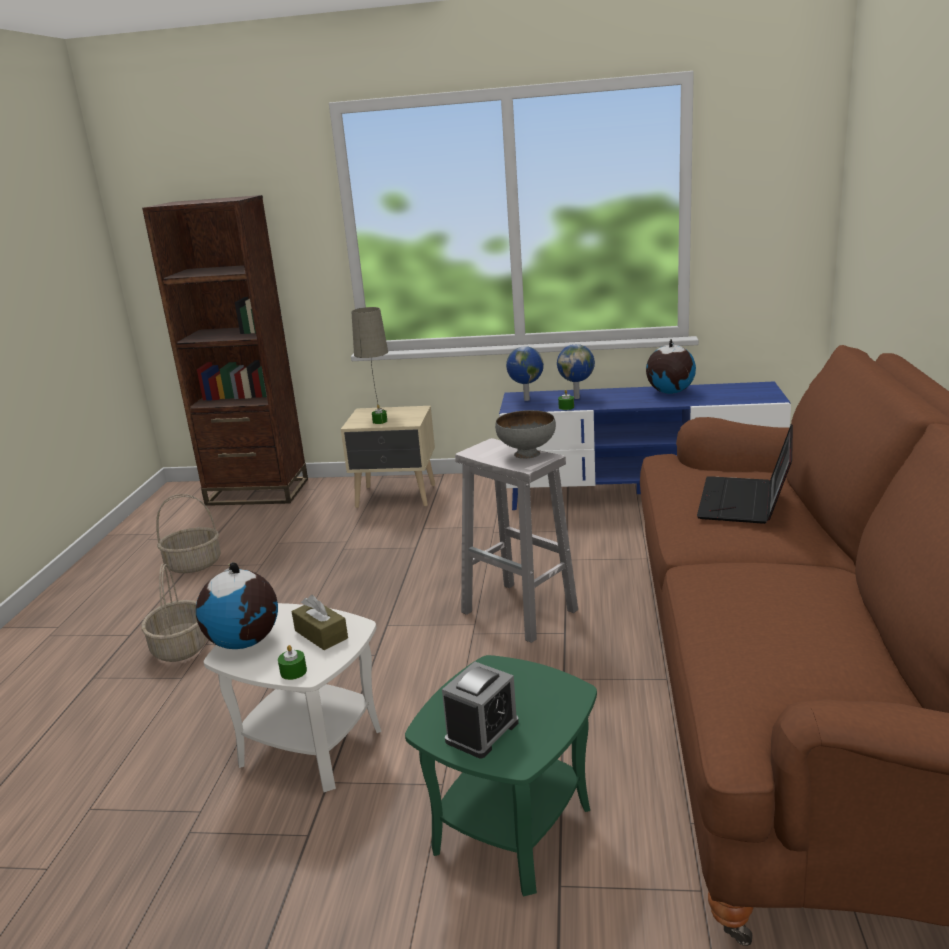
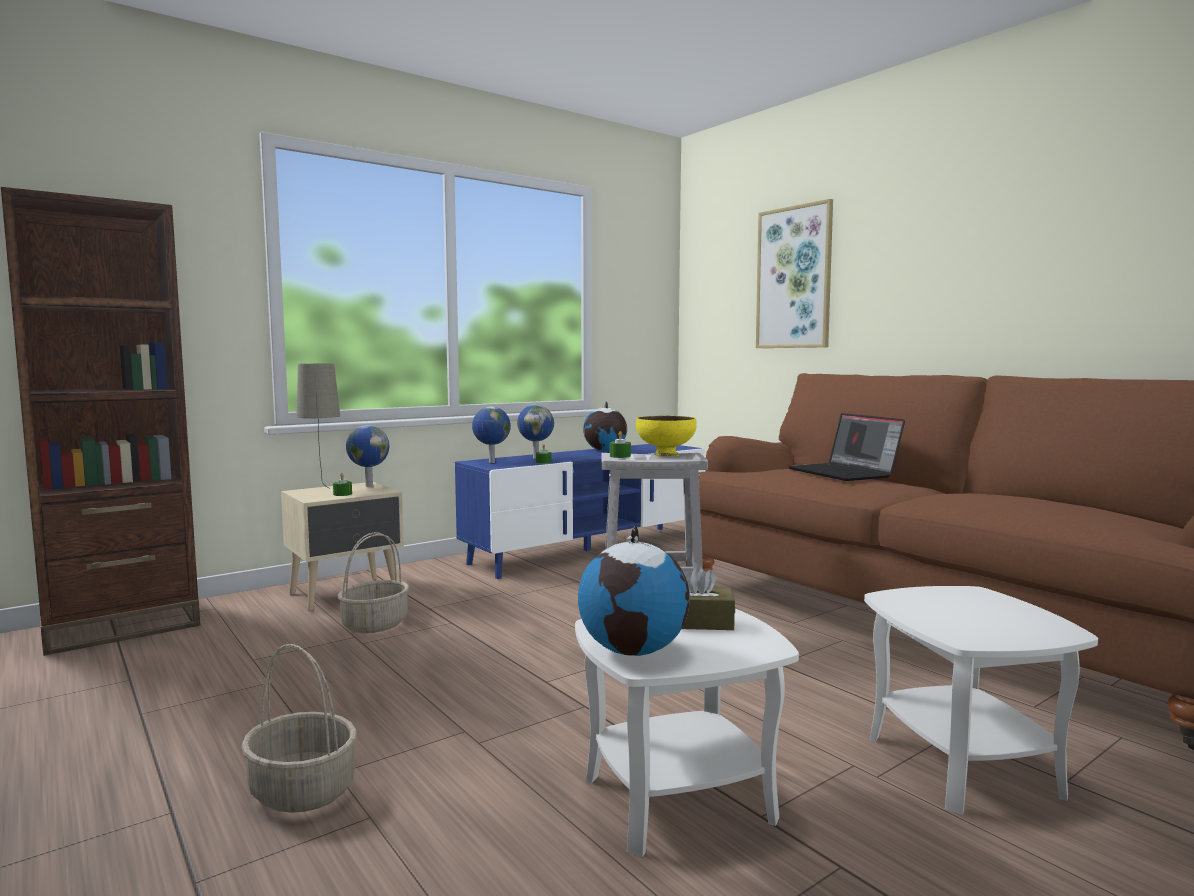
camera: 45 degrees left, 15 degrees down
basket [156,494,221,573] -> basket moved to [338,532,409,633]
green candle [278,645,307,680] -> green candle moved to [610,431,631,458]
green side table [405,655,597,896] -> white side table [864,586,1098,815]
alarm clock [442,661,519,758] -> none
grey bowl [495,410,556,459] -> yellow bowl [636,416,697,457]
none -> globe [346,425,389,487]
none -> picture [756,199,833,348]

